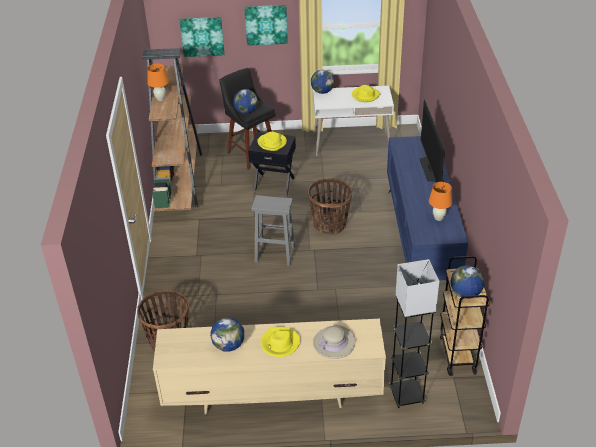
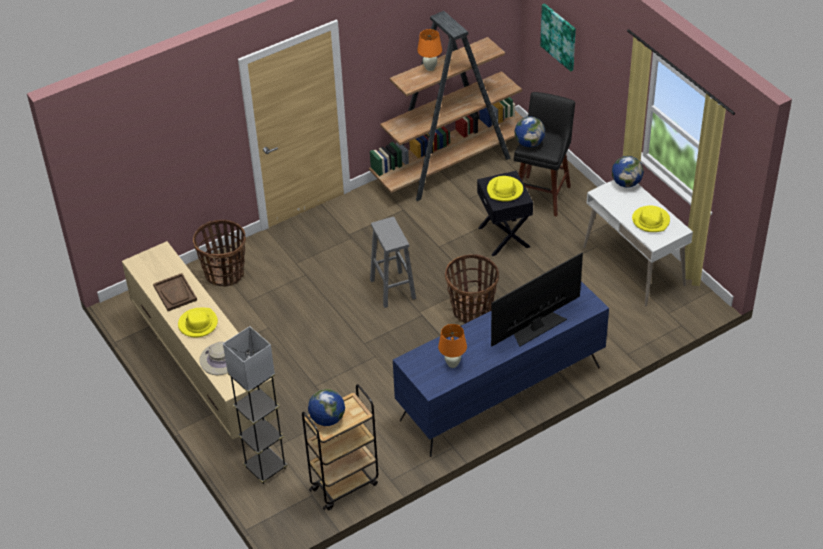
camera: 60 degrees right, 5 degrees up
globe [210,317,244,352] -> brown tray [153,273,197,311]
picture [244,5,288,46] -> none

